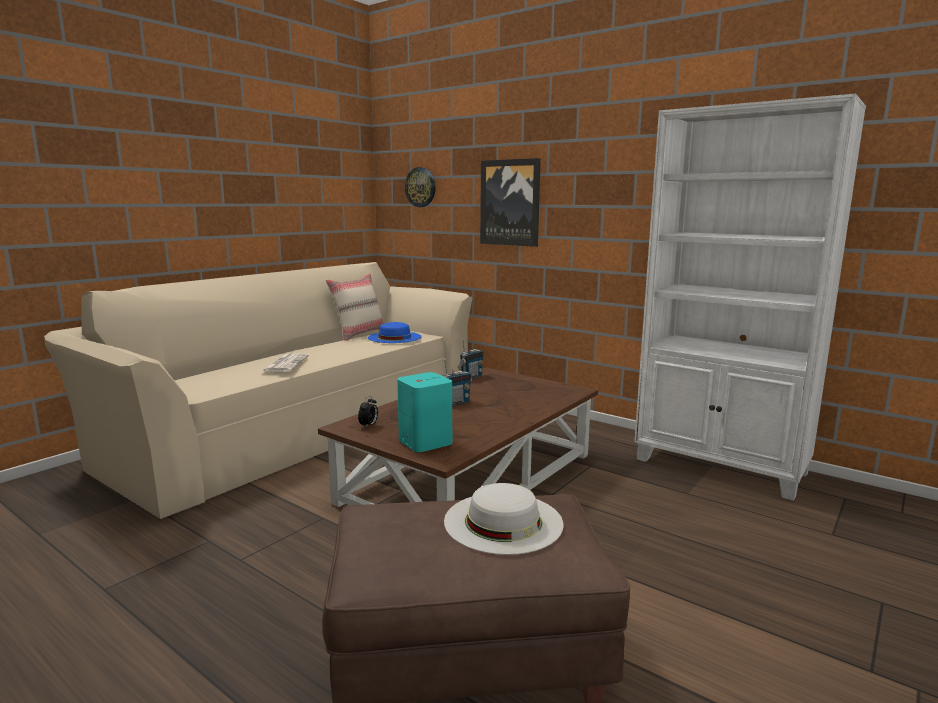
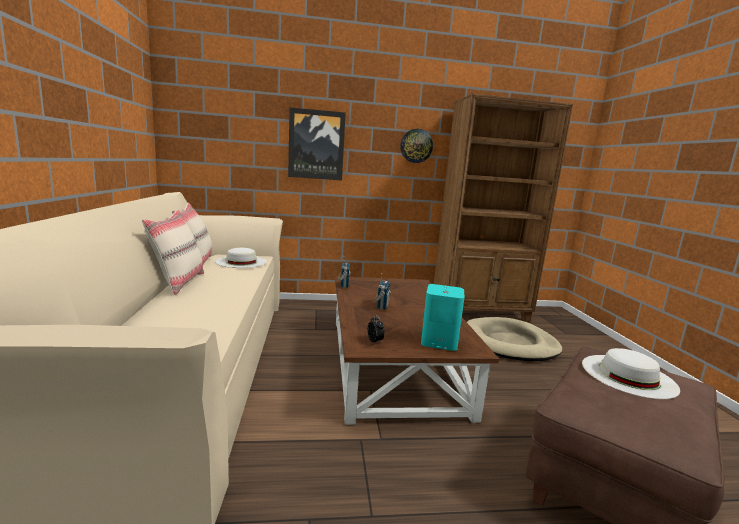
camera: 45 degrees left, 0 degrees up
newspaper [261,353,309,372] -> none
blue hat [368,322,422,343] -> white hat [215,248,267,268]
wall clock [405,167,436,207] -> wall clock moved to [400,129,433,163]
white bookcase [634,94,866,501] -> brown bookcase [434,94,573,322]
none -> beige pillow [142,210,204,295]
none -> beige dog bed [467,317,562,361]

